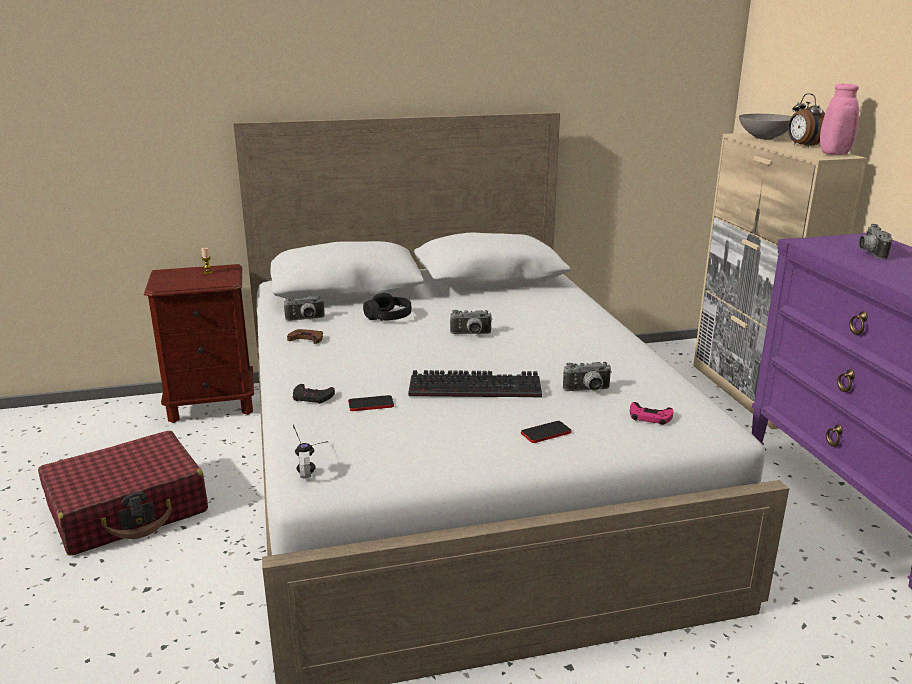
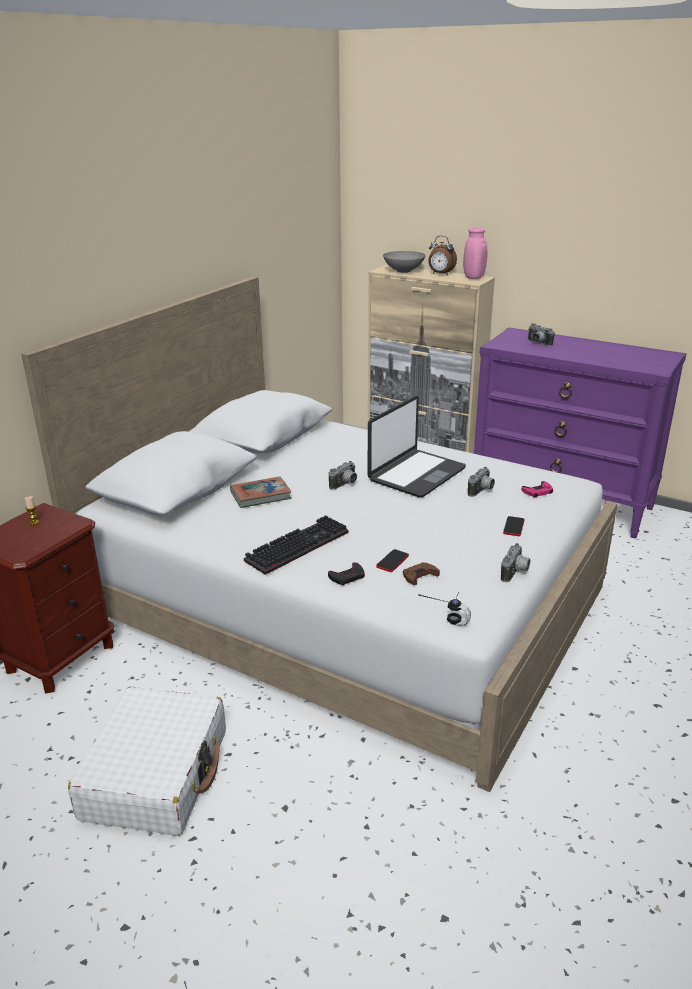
camera: 45 degrees left, 5 degrees up
red suitcase [38,431,208,556] -> white suitcase [68,687,226,836]
camera [284,295,325,321] -> camera moved to [501,543,530,582]
brown game controller [287,329,323,344] -> brown game controller moved to [403,562,440,585]
black headphones [363,293,411,321] -> book [230,476,292,508]
keyboard [408,370,542,398] -> keyboard moved to [244,515,348,575]
none -> laptop [368,396,466,497]

